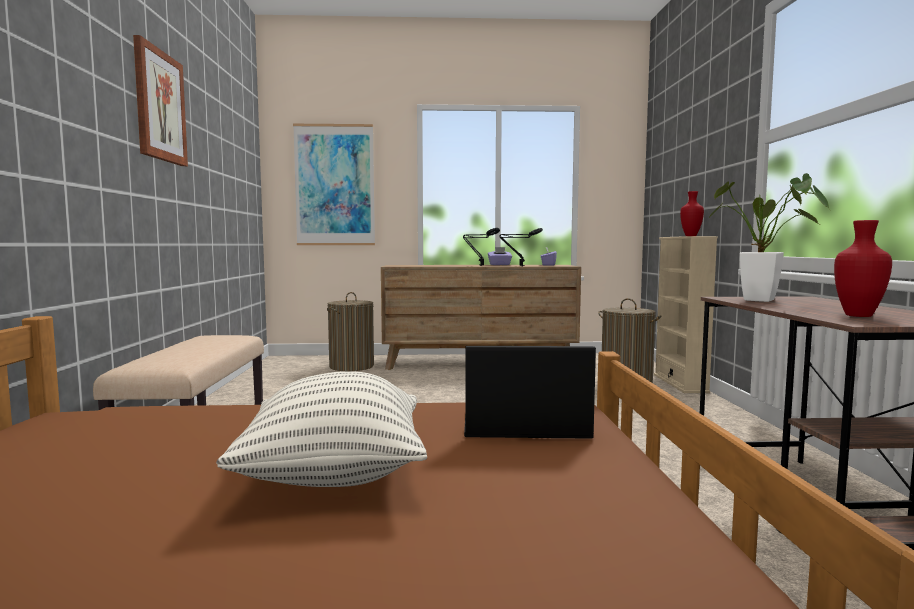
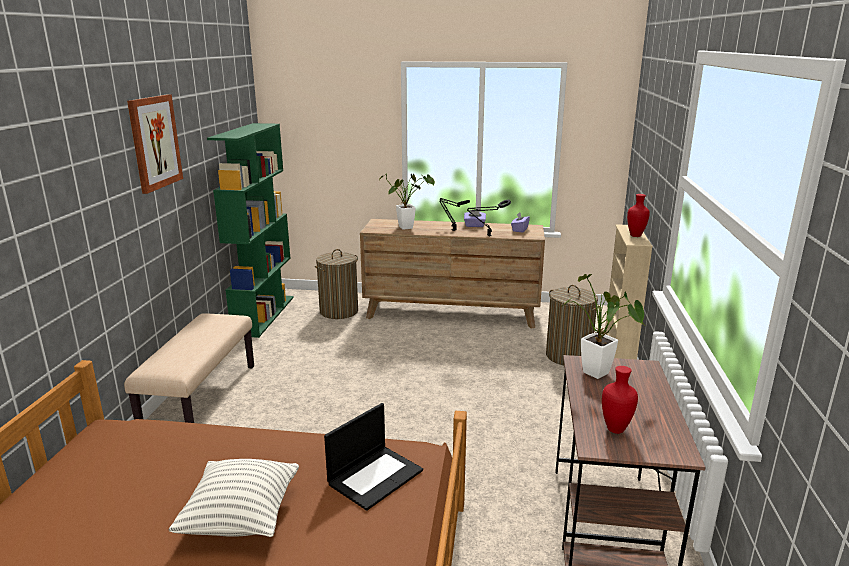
camera: 10 degrees right, 15 degrees up
picture [293,124,375,245] -> none
laptop [464,346,596,439] -> laptop turned 120 degrees clockwise [324,403,423,511]
none -> green bookcase [207,123,294,338]
none -> potted plant [379,173,435,230]

